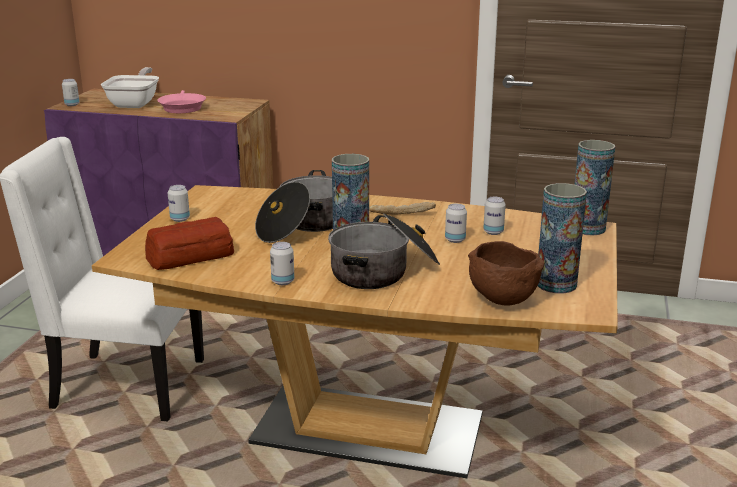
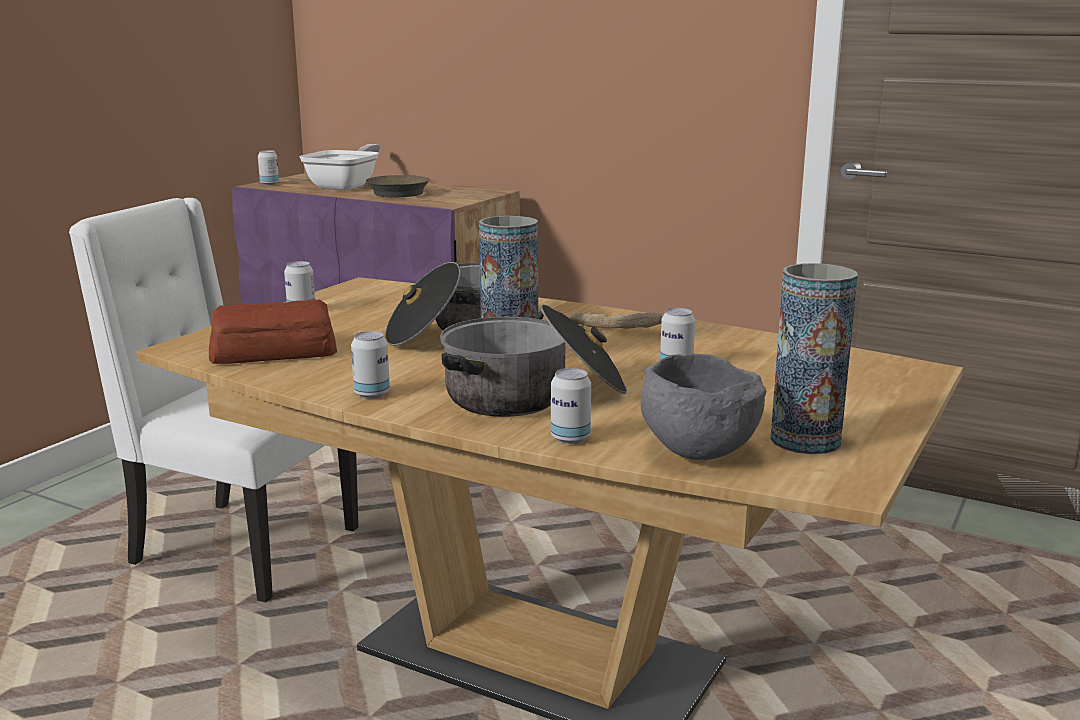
camera: 15 degrees right, 5 degrees down
pink frying pan [157,90,206,113] -> brown frying pan [366,175,430,197]
brown bowl [468,241,545,305] -> grey bowl [641,354,766,460]
can [483,197,506,235] -> can moved to [551,368,591,444]
vase [574,140,615,236] -> none

